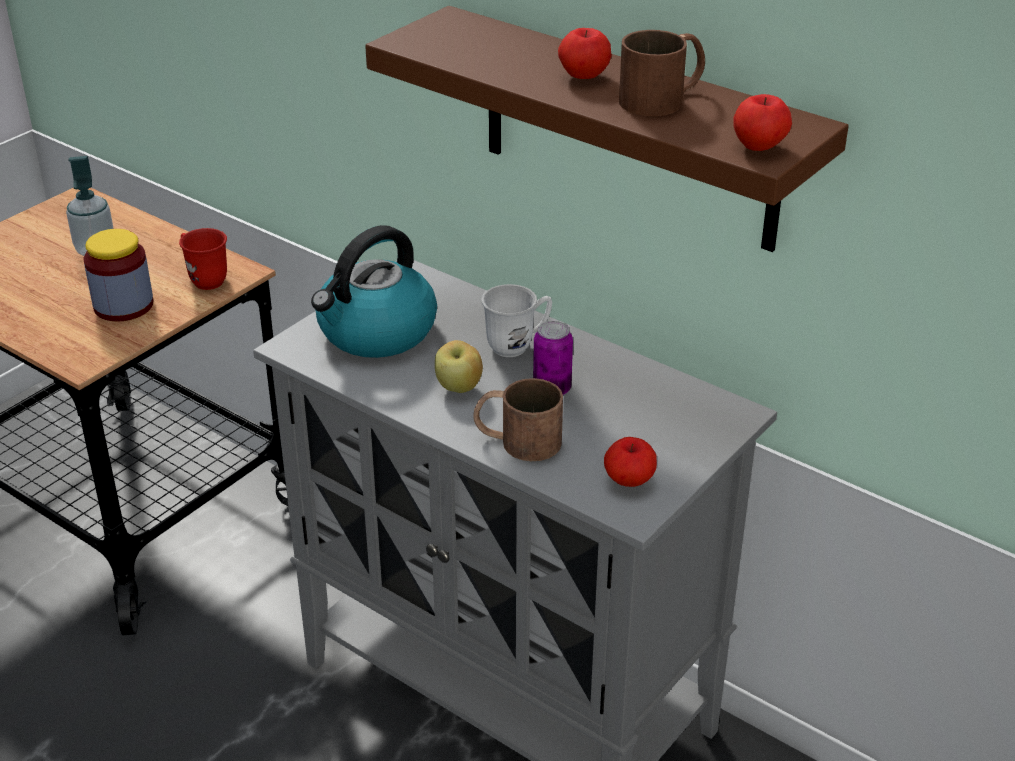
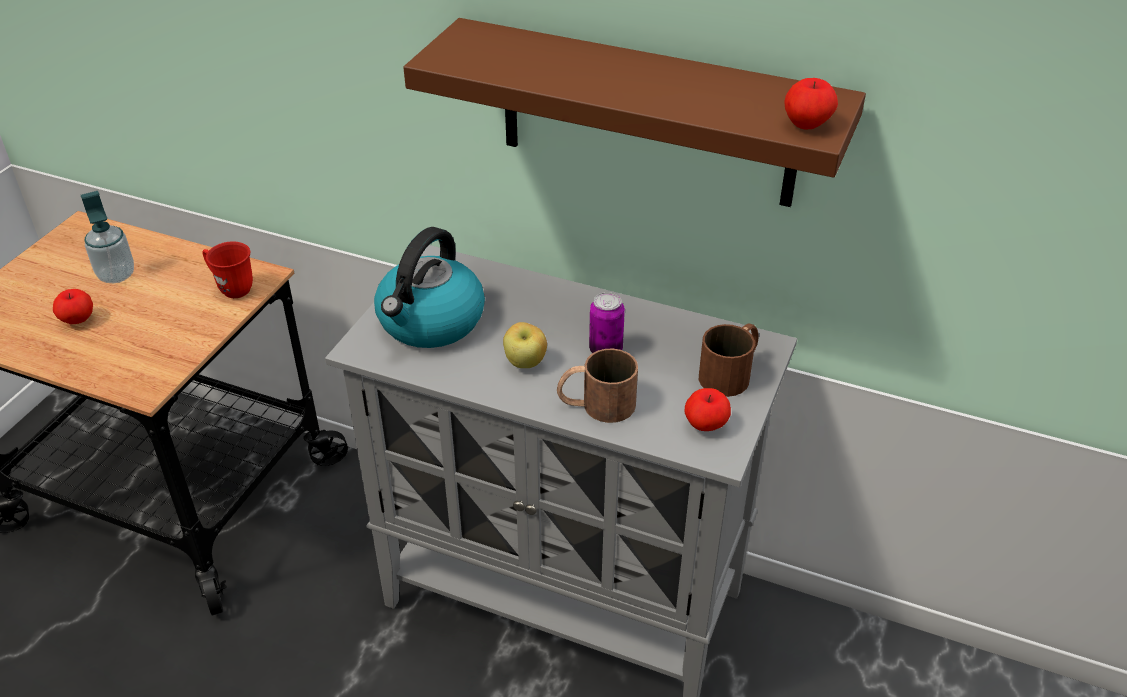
camera: 15 degrees left, 5 degrees up
jar [83,229,153,322] -> none
white mug [481,284,552,357] -> none
apple [558,28,612,79] -> apple moved to [53,289,93,324]
brown mug [619,30,705,116] -> brown mug moved to [699,324,758,397]

